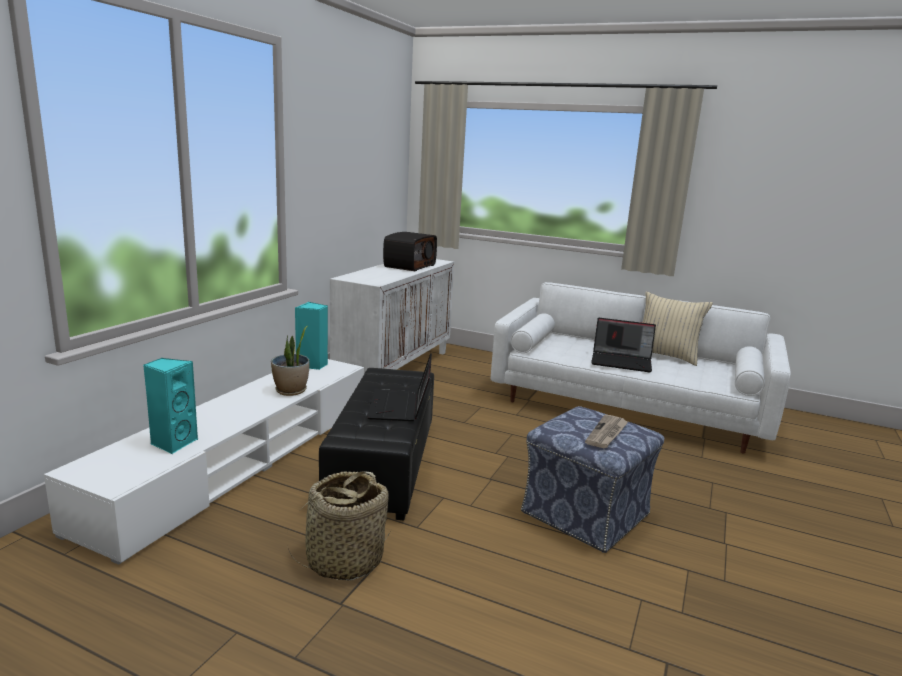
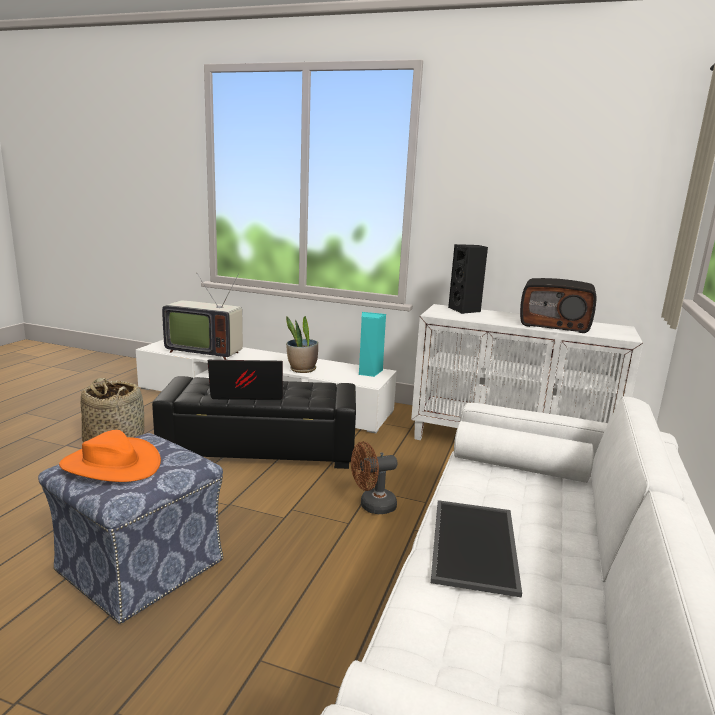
camera: 85 degrees right, 0 degrees up
turquoise speaker [143,358,199,454] -> television [162,273,243,360]
newspaper [585,415,629,448] -> orange hat [59,430,161,482]
laptop [591,318,656,372] -> tray [431,500,522,598]
beige pillow [642,292,713,366] -> none
none -> brown fan [351,441,397,514]
none -> black speaker [448,244,488,314]

